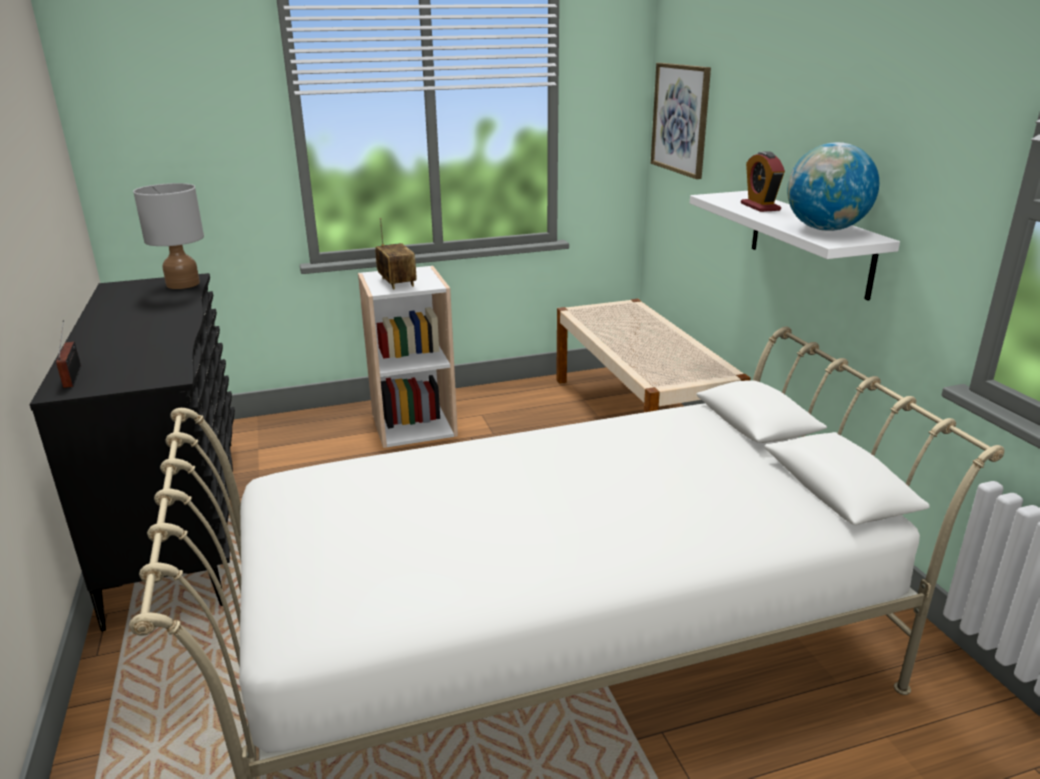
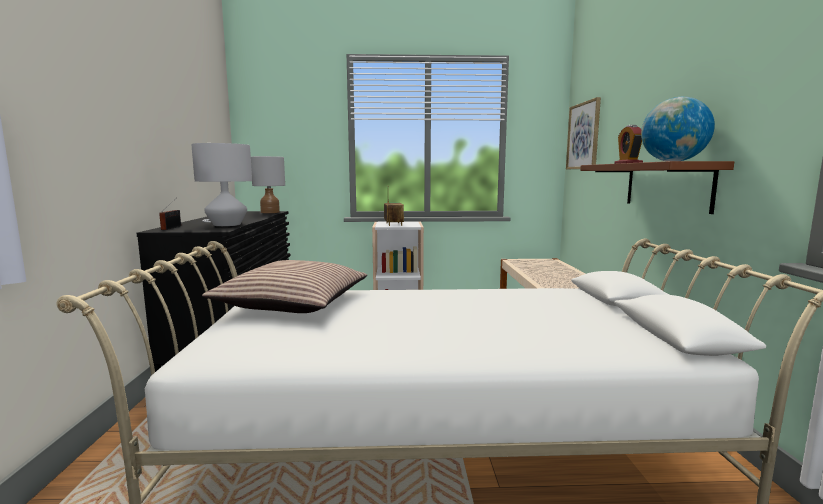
camera: 15 degrees right, 15 degrees down
white shelf [690,191,900,301] -> brown shelf [580,161,734,214]
none -> grey table lamp [192,143,252,227]
none -> pillow [202,260,367,313]

